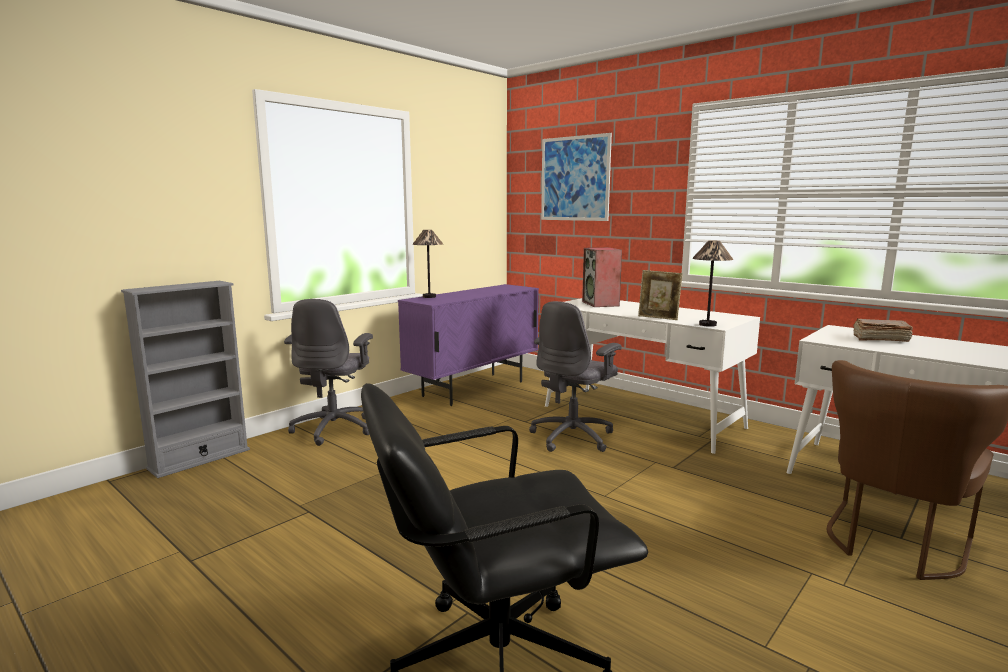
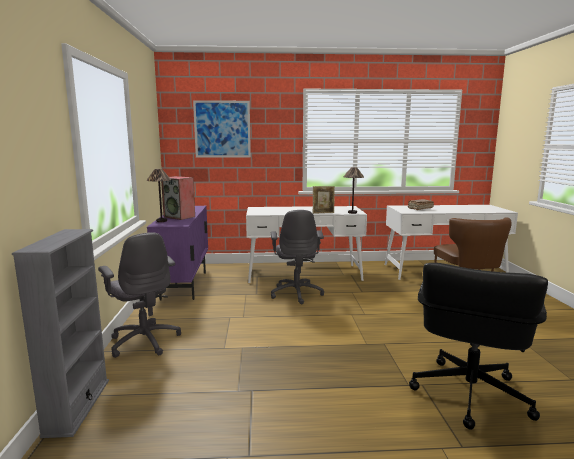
camera: 45 degrees left, 0 degrees up
speaker [582,247,622,307] -> speaker moved to [161,176,195,220]

